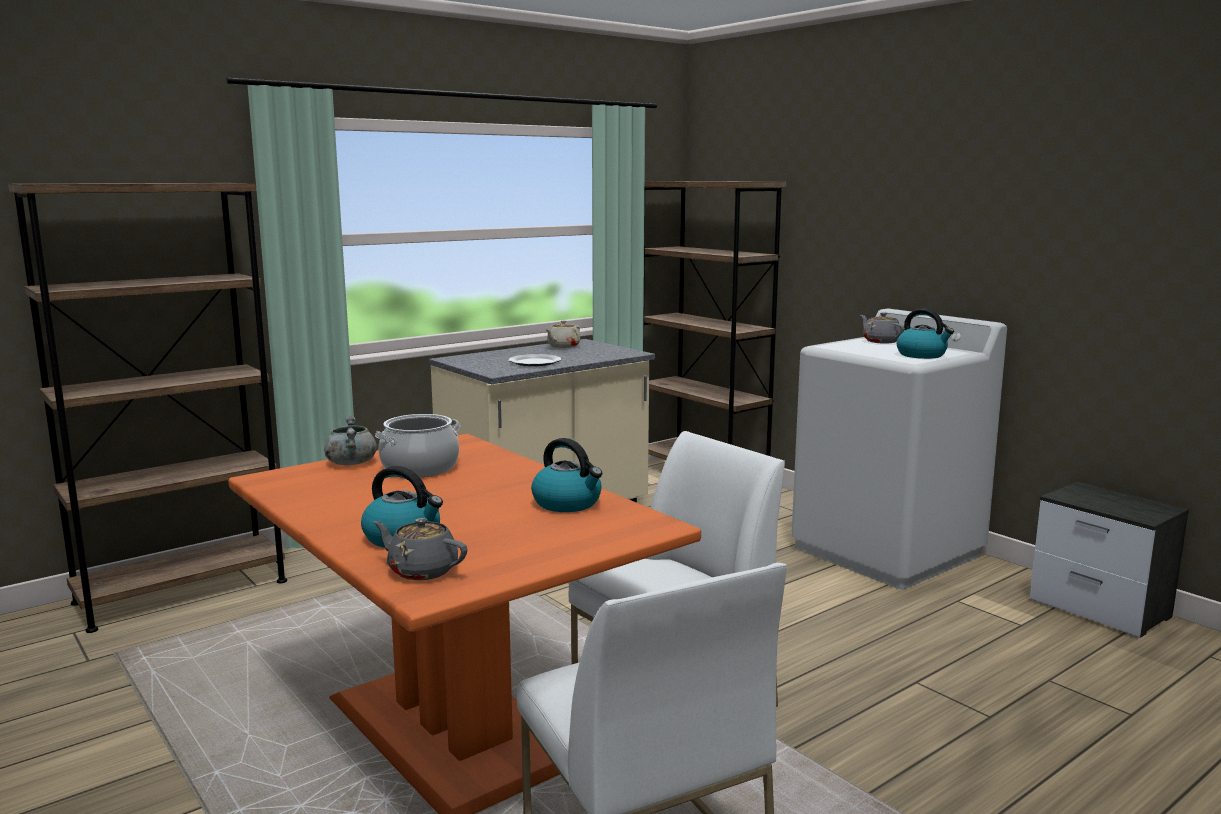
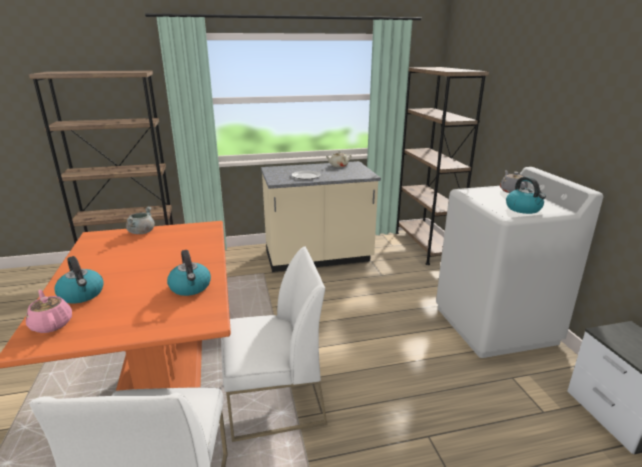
camera: 25 degrees right, 10 degrees up
grey teapot [373,518,468,580] -> pink teapot [26,290,72,333]
cooking pot [375,414,460,477] -> none

